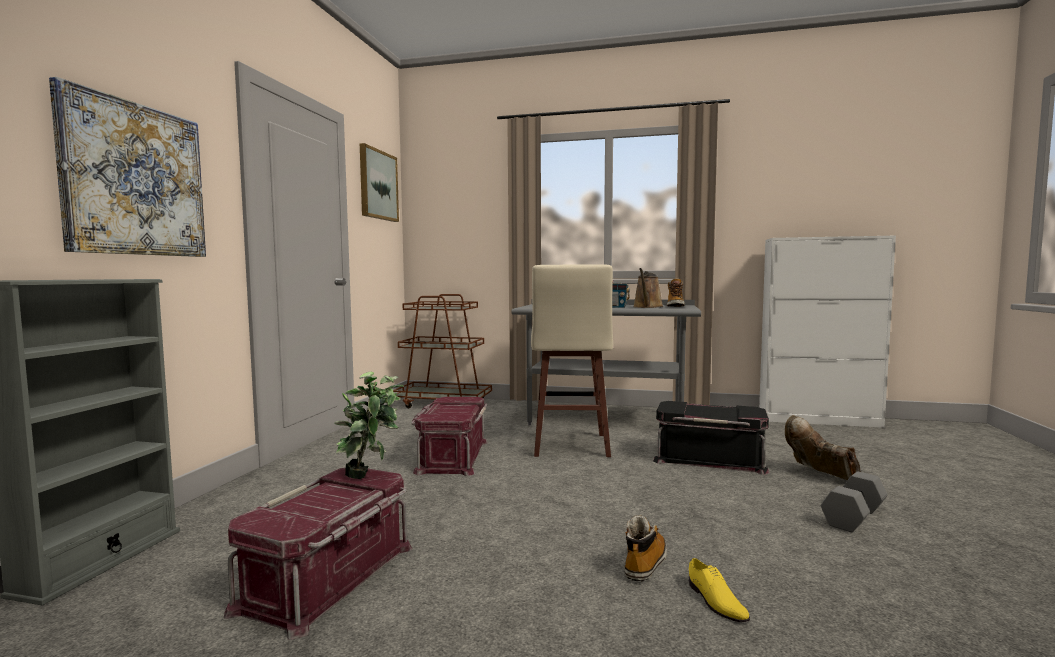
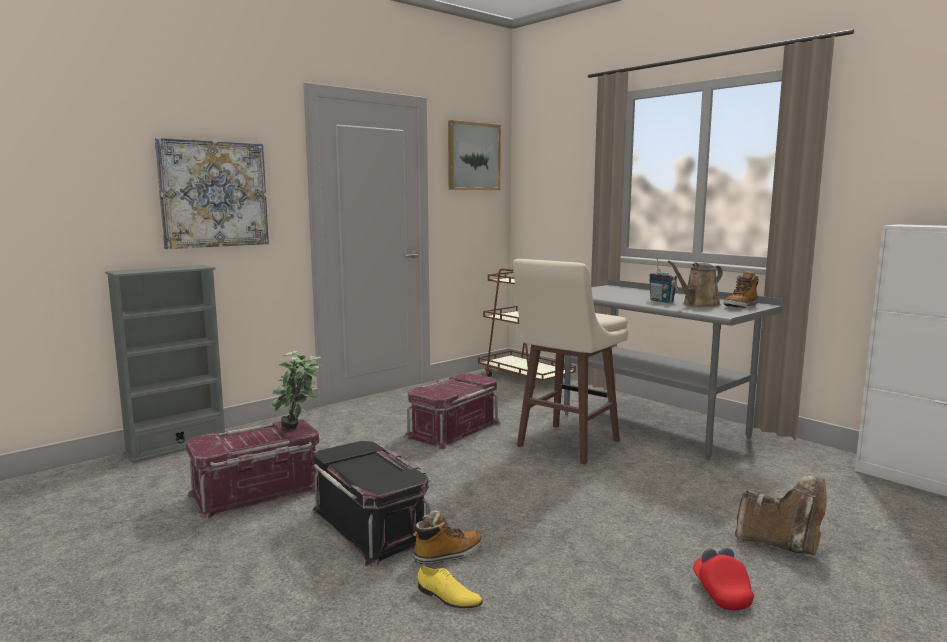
camera: 35 degrees right, 5 degrees up
black storage box [653,401,770,475] -> black storage box moved to [311,441,431,567]
yellow shoe [689,558,750,622] -> yellow shoe turned 75 degrees counterclockwise [418,566,483,608]
brown boot [785,415,861,480] -> brown boot turned 120 degrees clockwise [735,476,827,555]
grey dumbbell [821,471,888,532] -> red cap [693,548,754,610]

